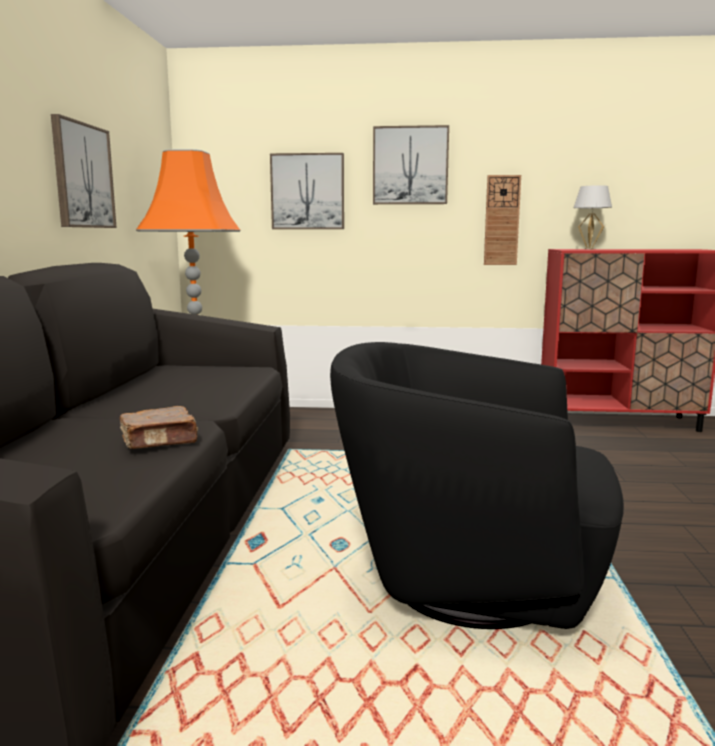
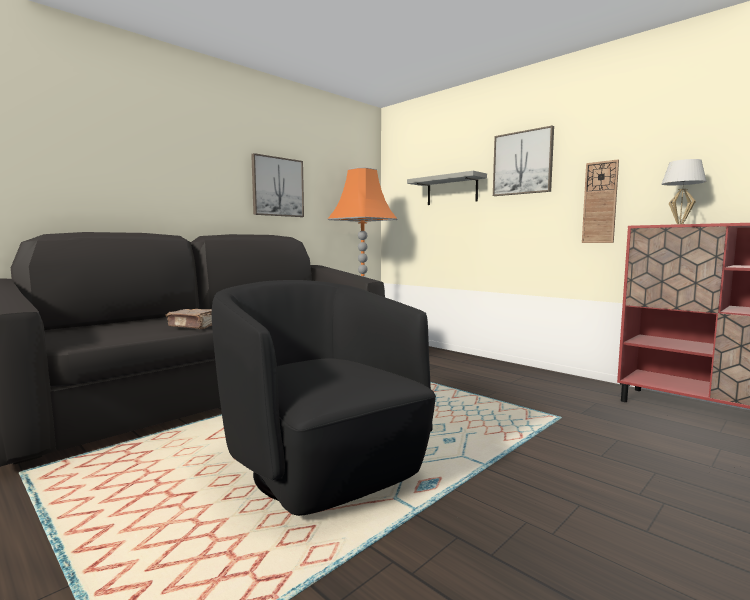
camera: 40 degrees right, 5 degrees down
picture [270,153,344,229] -> grey shelf [407,171,487,205]

